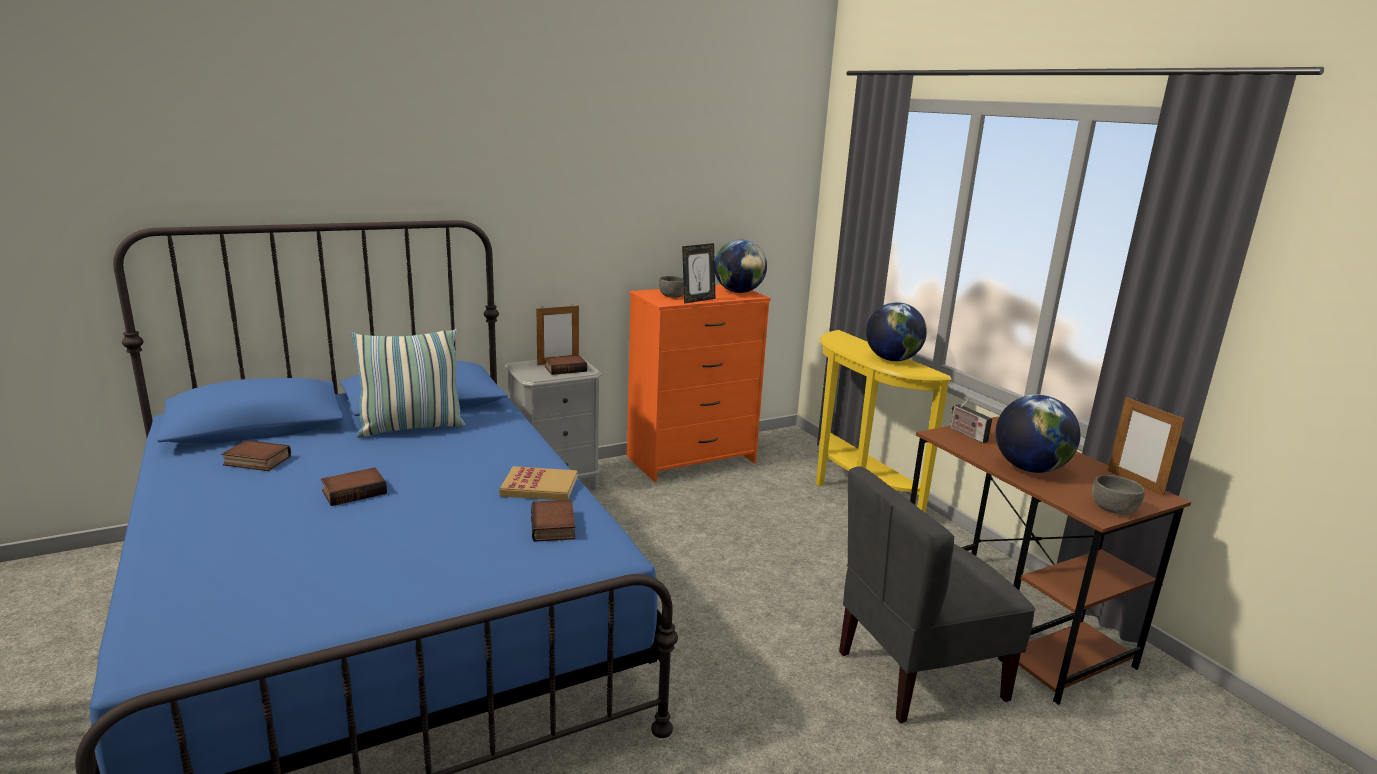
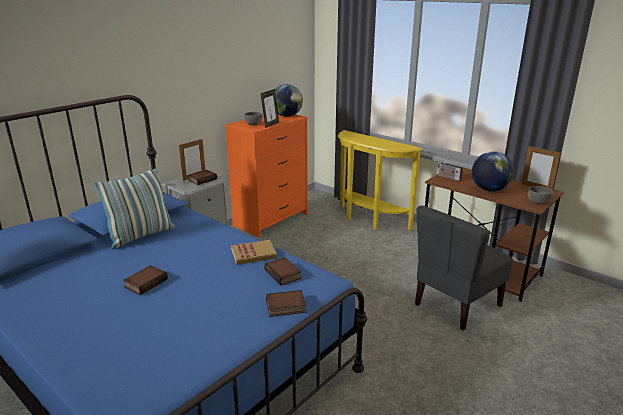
camera: 20 degrees left, 5 degrees up
book [221,440,291,471] -> book moved to [266,290,306,317]
globe [866,302,927,361] -> none

